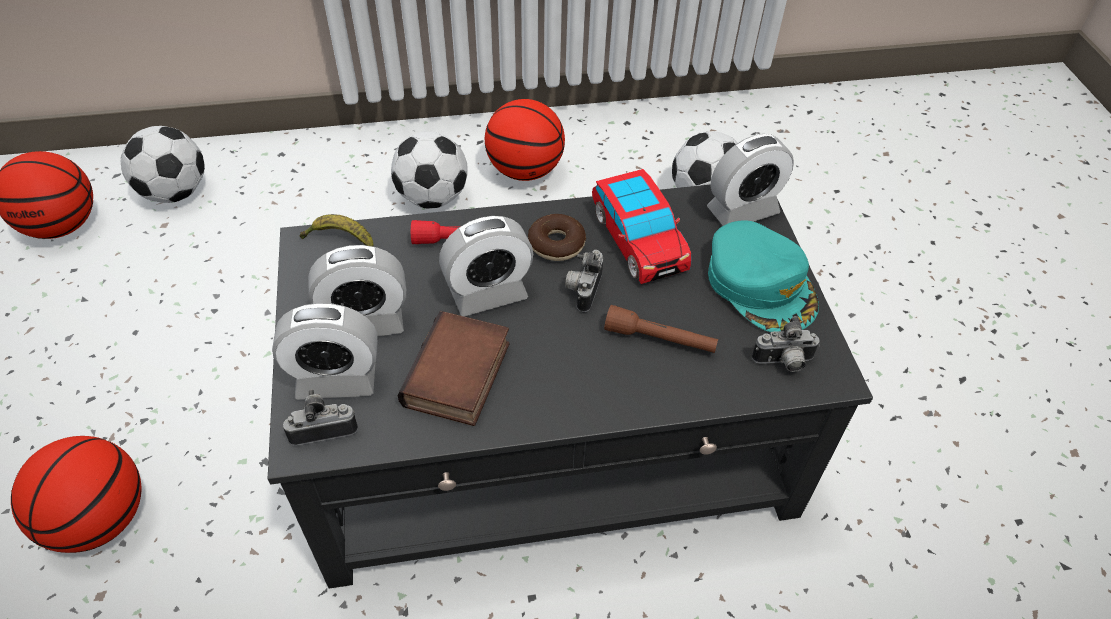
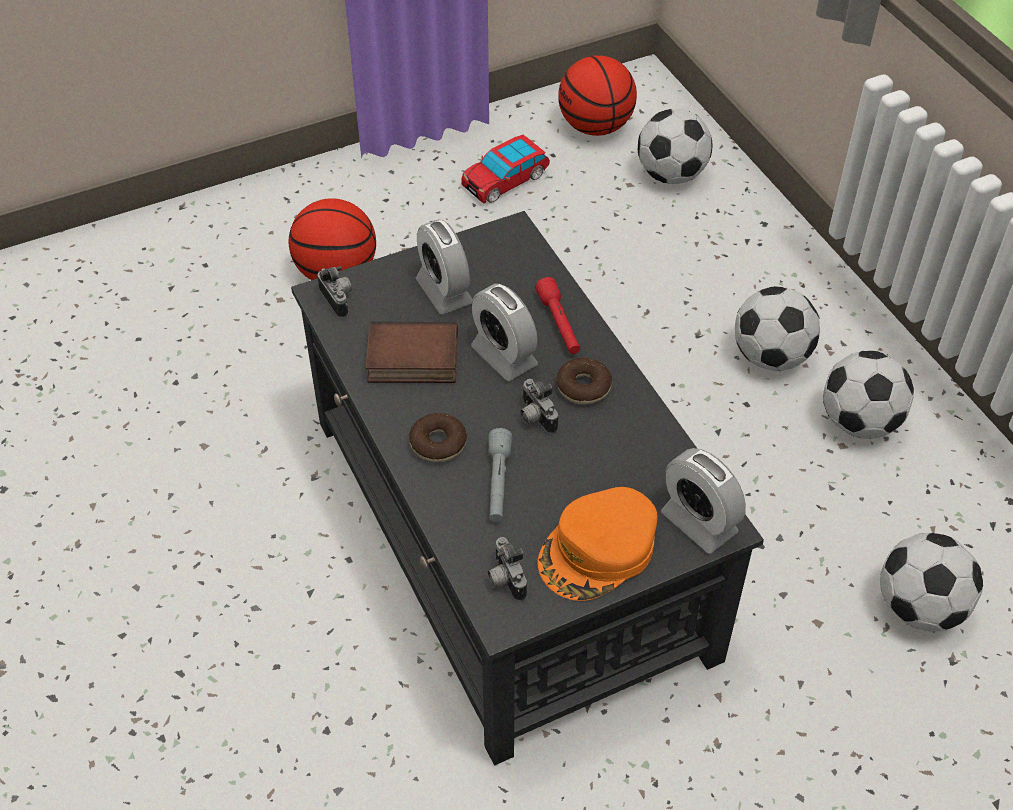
camera: 75 degrees right, 0 degrees up
alarm clock [272,303,378,400] -> none
banana [300,214,374,246] -> none
basketball [485,99,565,181] -> football [823,351,914,439]
camera [565,250,603,312] -> camera turned 120 degrees counterclockwise [520,379,558,434]
toy car [592,169,692,284] -> toy car moved to [462,134,550,204]
brown flashlight [604,305,718,353] -> grey flashlight [488,428,512,522]
turquoise cap [708,221,819,332] -> orange cap [538,487,658,601]
none -> donut [409,413,467,462]

